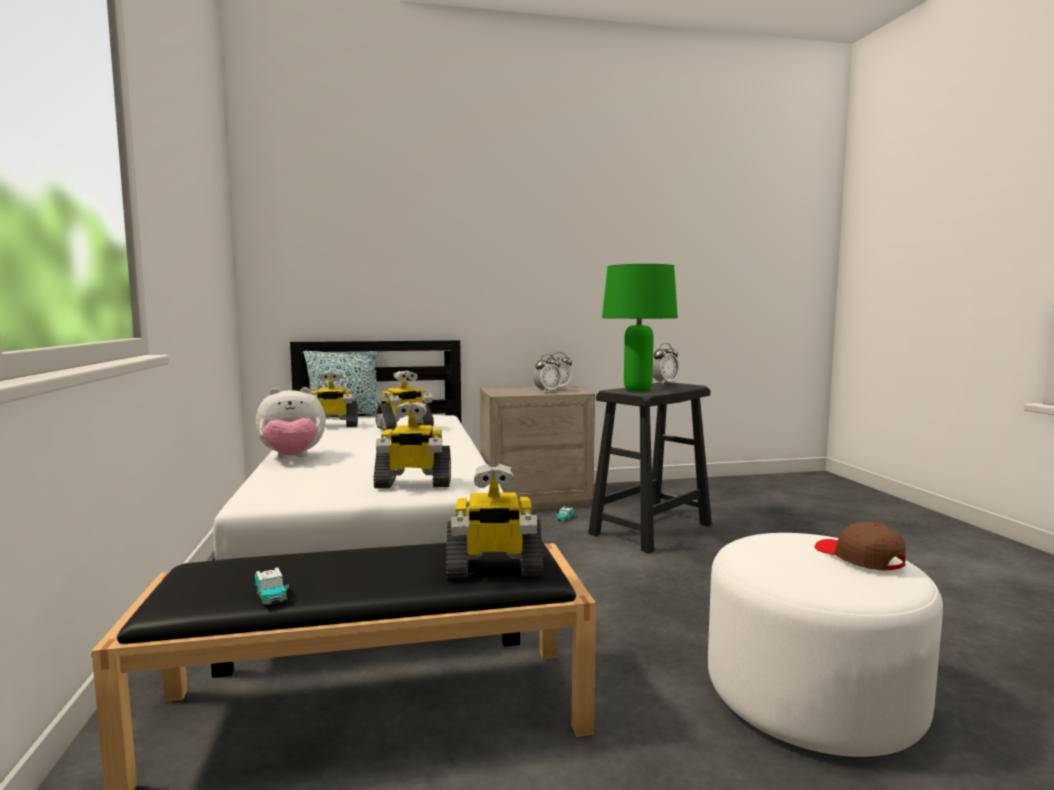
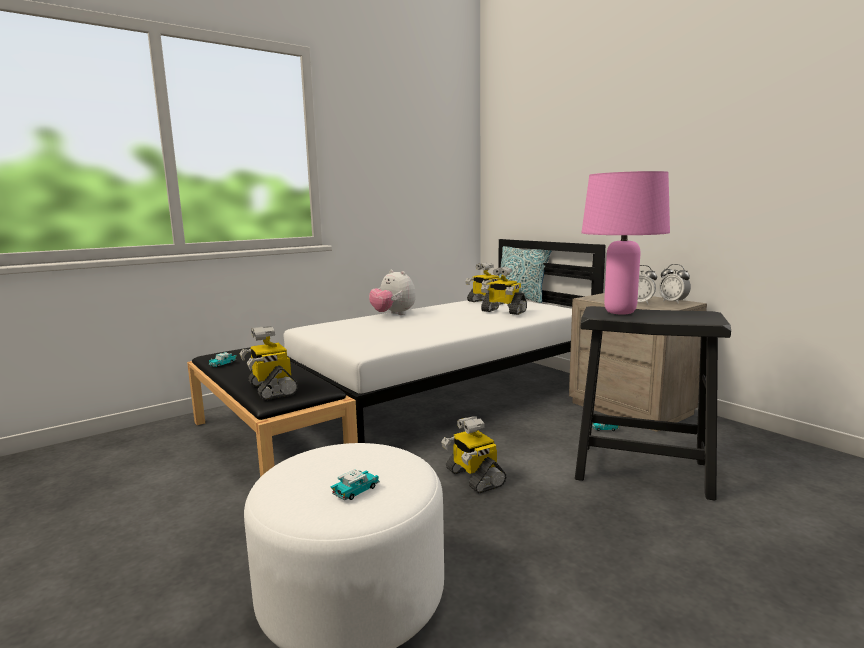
camera: 65 degrees right, 5 degrees up
toy robot [373,402,451,488] -> toy robot moved to [441,416,506,493]
green table lamp [602,264,678,391] -> pink table lamp [581,171,670,315]
alarm clock [653,343,679,384] -> none
brown cap [815,522,906,571] -> toy car [331,469,380,501]

